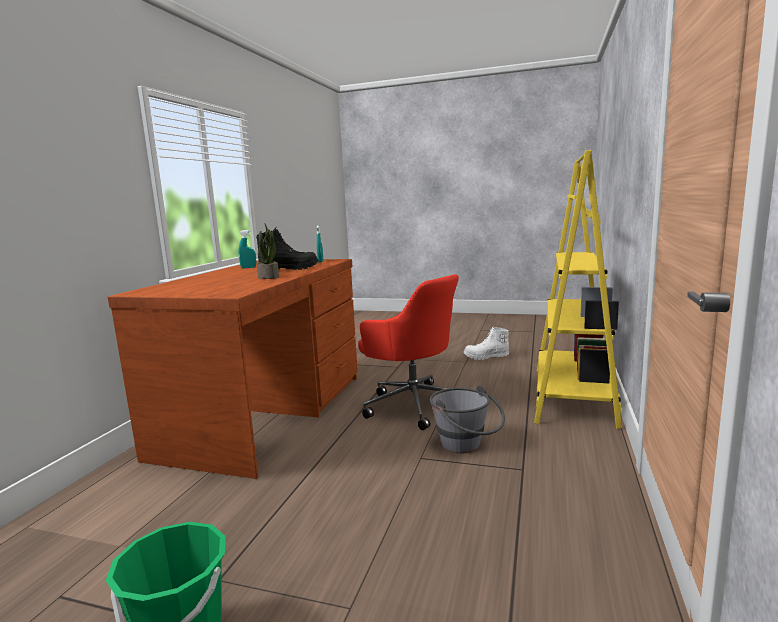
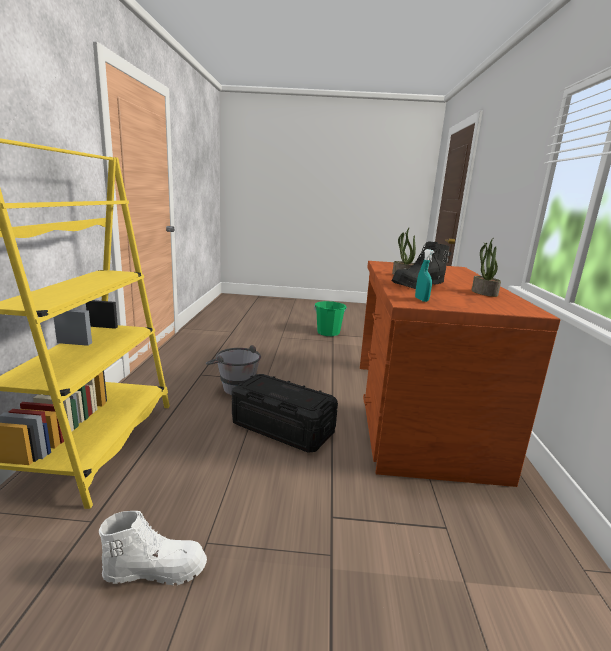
camera: 165 degrees right, 5 degrees up
turquoise spray bottle [238,230,256,268] -> potted plant [472,237,501,297]
red office chair [358,274,459,430] -> black storage box [232,374,338,453]

